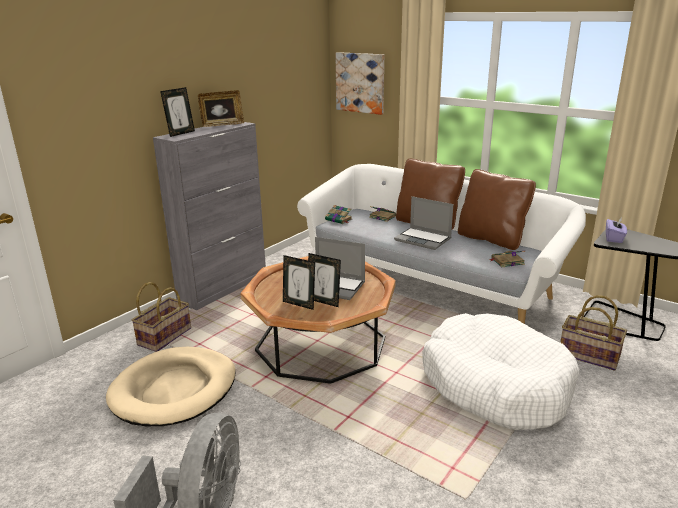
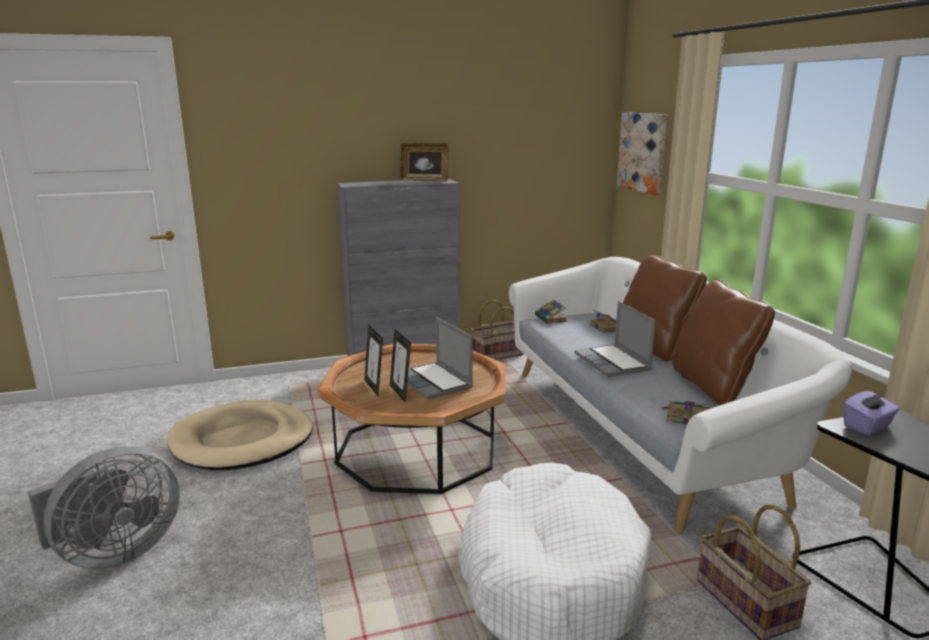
camera: 35 degrees right, 5 degrees down
basket [131,282,191,352] -> basket moved to [471,300,524,360]
picture frame [160,87,195,137] -> none

